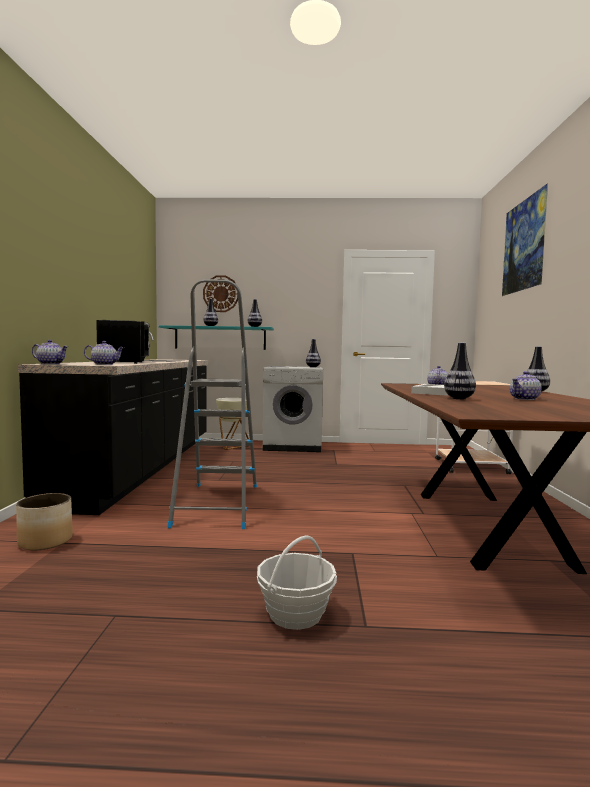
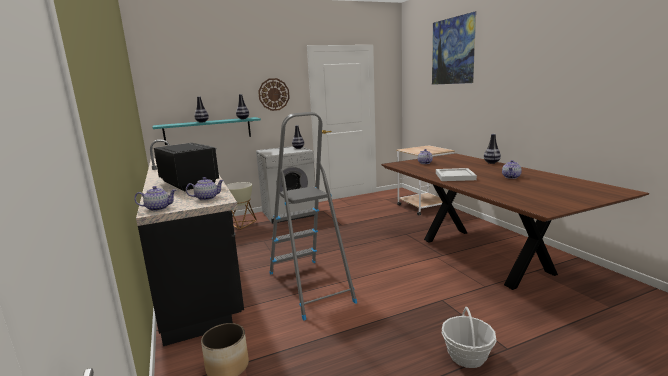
camera: 25 degrees left, 10 degrees up
wall clock [203,275,238,312] -> wall clock moved to [258,78,290,111]
vase [444,343,476,399] -> none

